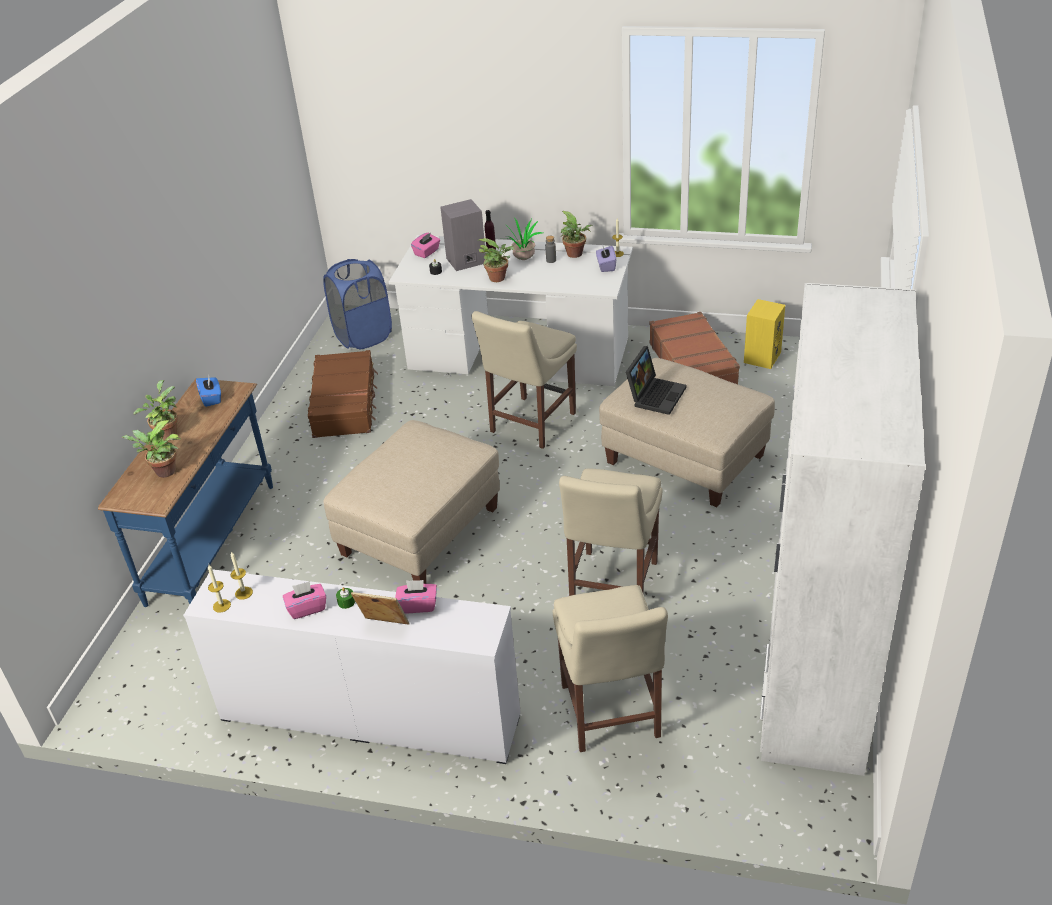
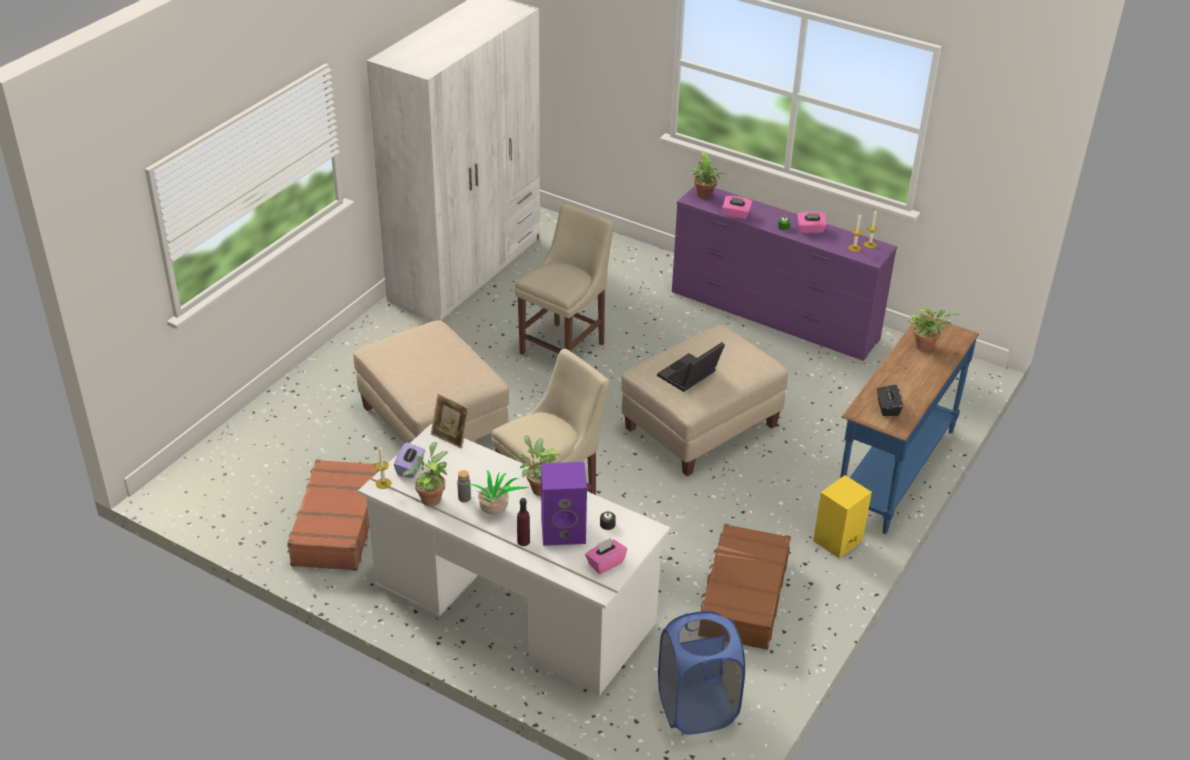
camera: 165 degrees left, 0 degrees up
potted plant [134,380,178,440] -> potted plant moved to [692,151,726,199]
white dresser [183,569,521,764] -> purple dresser [672,186,897,361]
blue tissue box [196,377,221,407] -> black tissue box [877,385,903,416]
picture frame [351,592,410,625] -> picture frame moved to [431,394,469,449]
grey speaker [440,199,486,271] -> purple speaker [541,462,587,546]
beige chair [553,585,668,752] -> none
laptop [626,346,687,415] -> laptop moved to [657,342,725,392]
yellow speaker [744,299,785,369] -> yellow speaker moved to [813,475,872,558]

